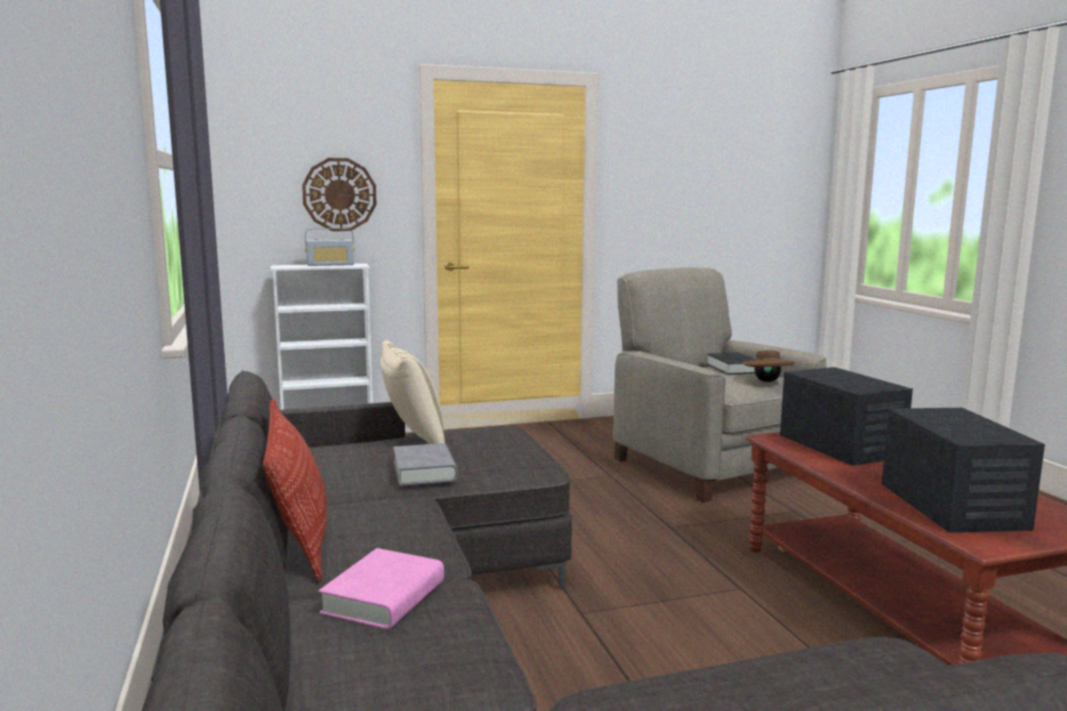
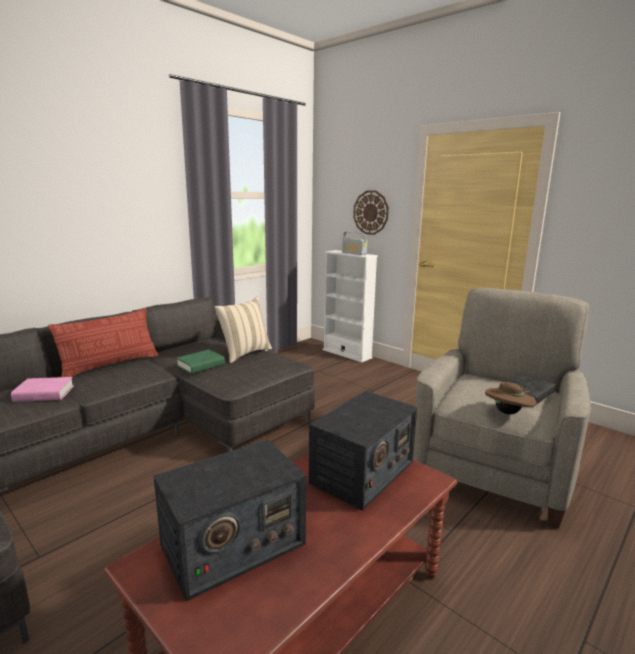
camera: 60 degrees right, 5 degrees up
grey book [393,443,458,486] -> green book [176,350,225,374]

